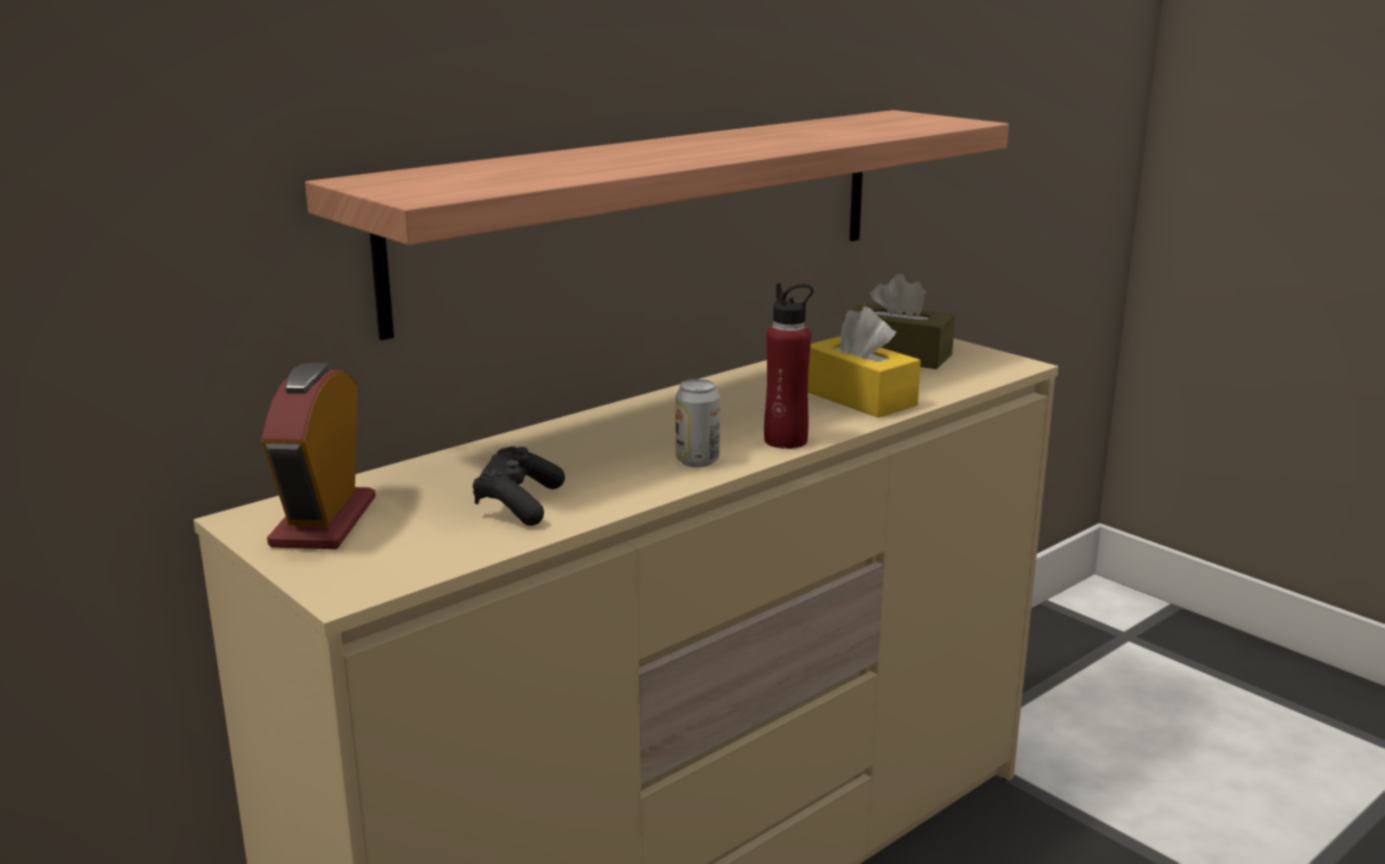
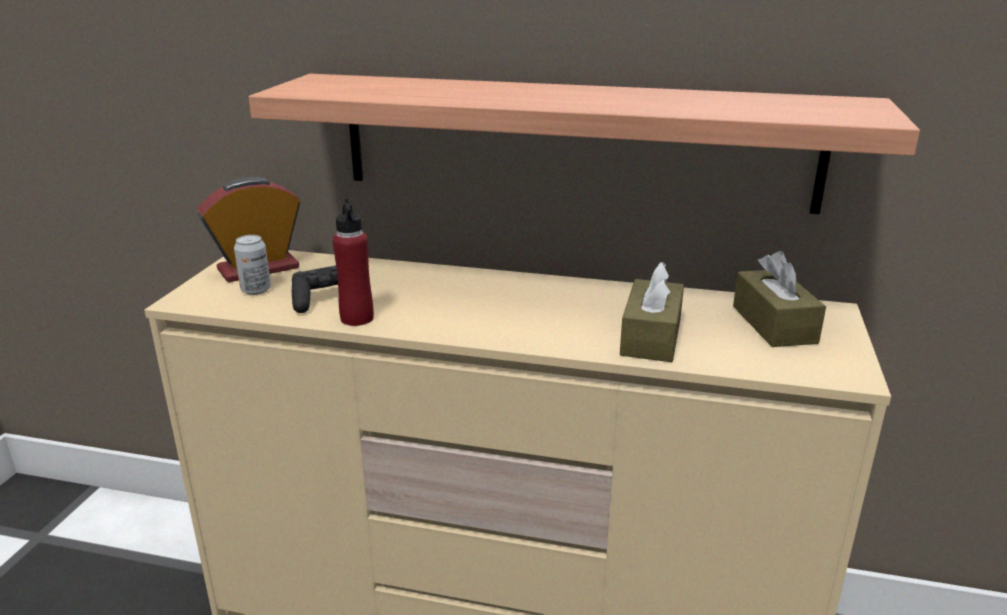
camera: 55 degrees right, 5 degrees up
can [676,379,720,467] -> can moved to [234,235,271,295]
red bottle [764,283,814,449] -> red bottle moved to [333,198,374,326]
yellow tissue box [808,307,921,418] -> brown tissue box [620,262,684,362]

